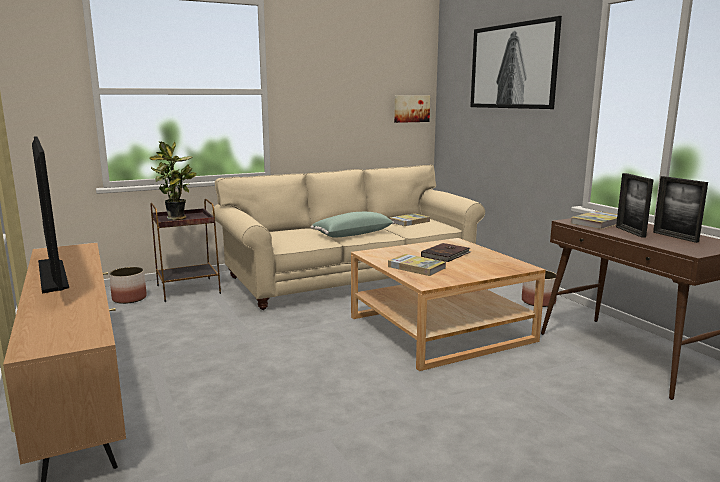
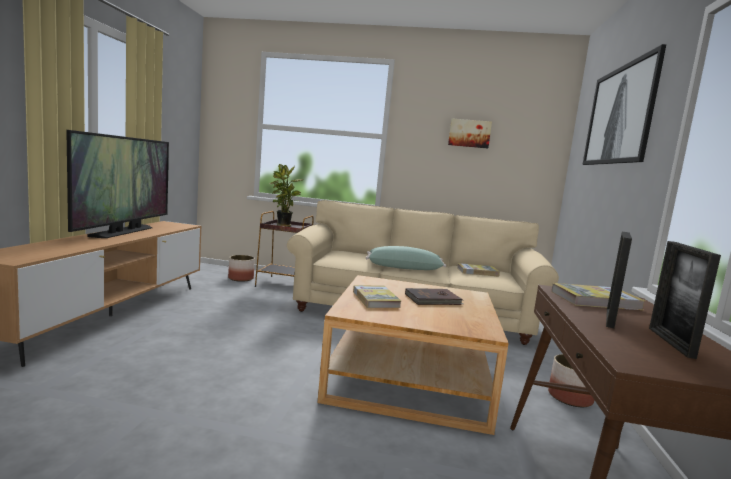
camera: 35 degrees right, 5 degrees down
picture [394,96,430,123] -> picture moved to [448,118,492,148]

